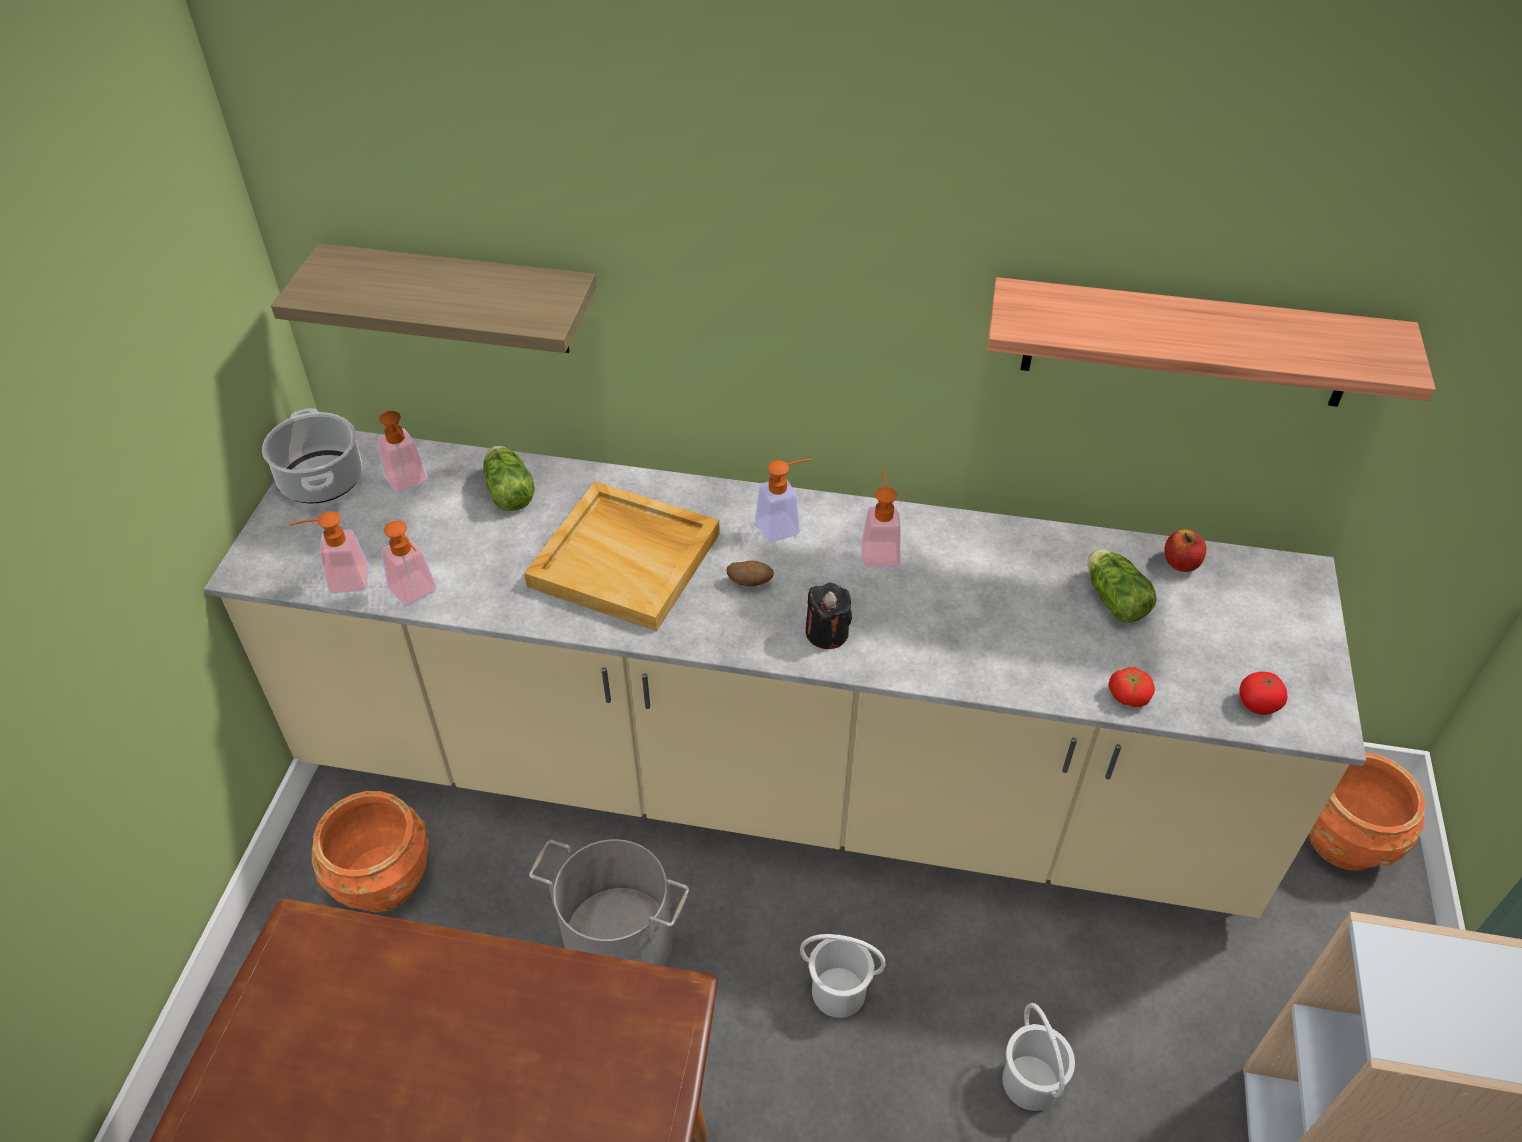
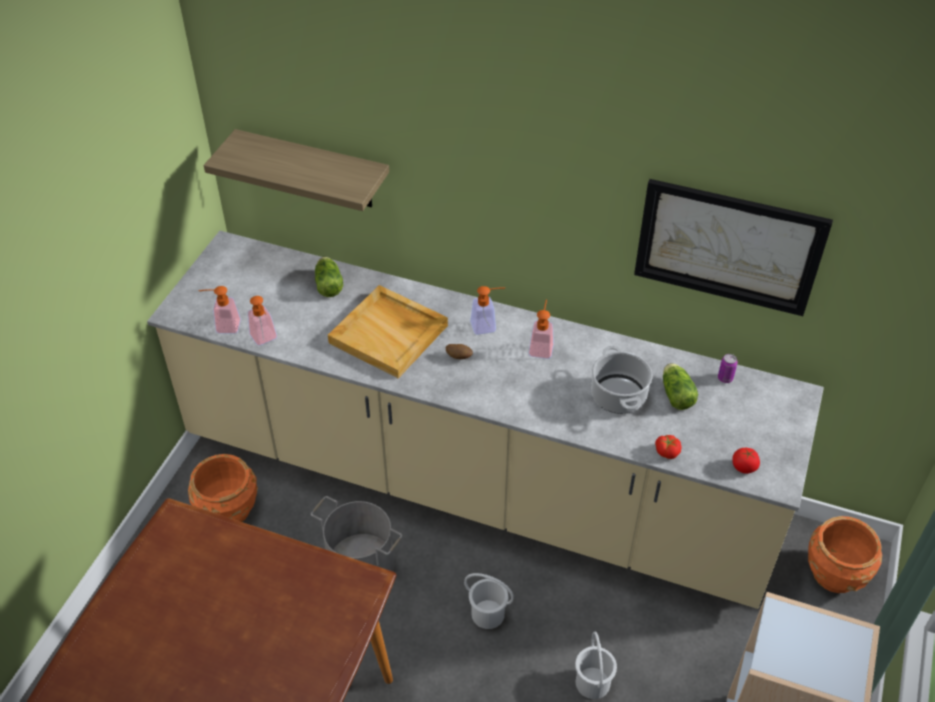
camera: 10 degrees right, 0 degrees up
cooking pot [262,408,362,504] -> cooking pot moved to [591,346,652,414]
soap dispenser [378,411,428,492] -> none
black candle [806,583,852,649] -> none
shelf [987,277,1436,407] -> picture [634,179,833,316]
apple [1164,529,1206,572] -> can [718,354,738,383]

